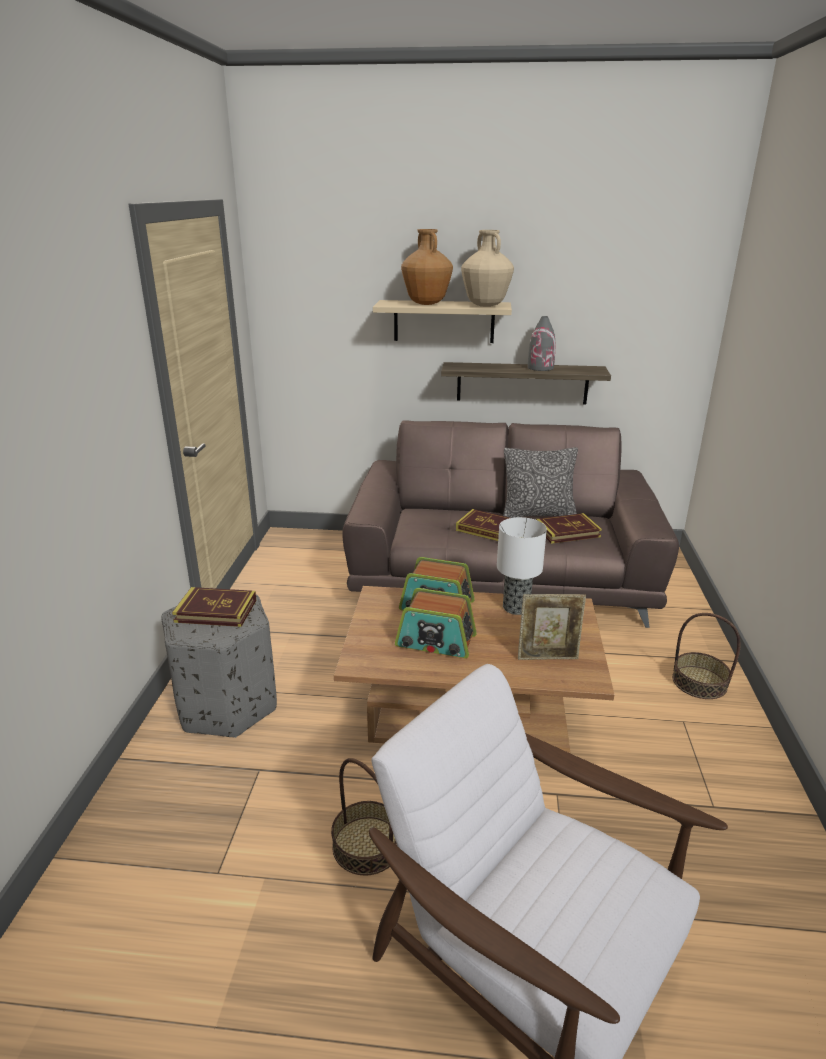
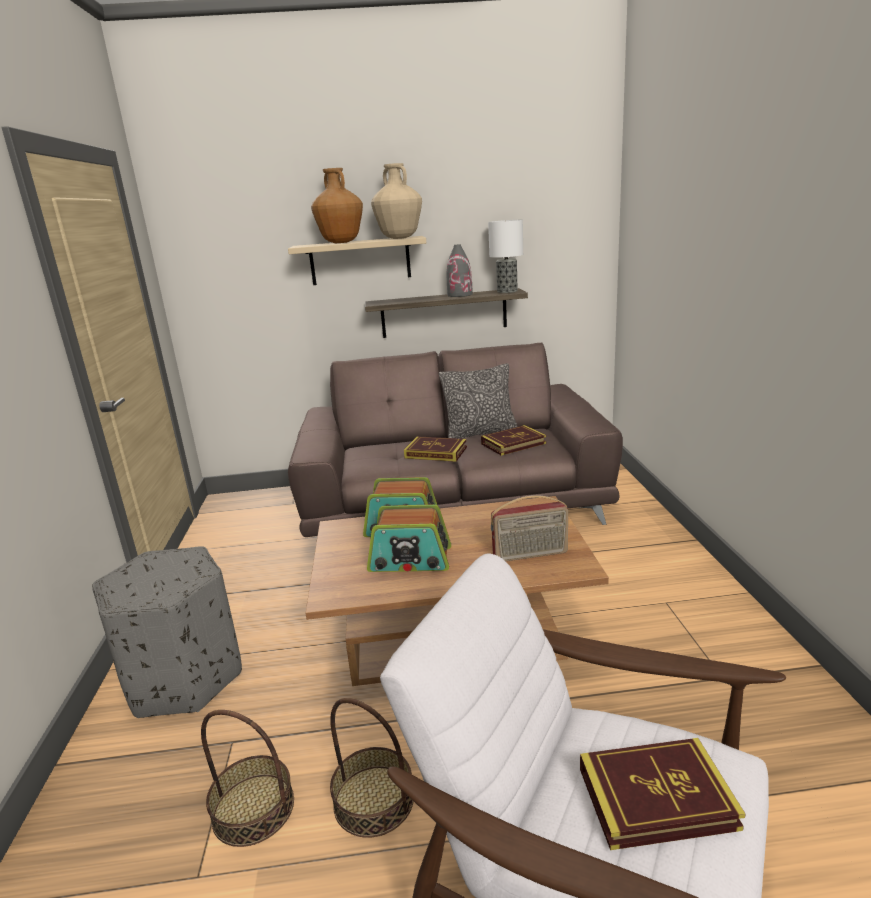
camera: 10 degrees left, 5 degrees down
book [172,587,257,627] -> book moved to [580,738,745,850]
table lamp [497,517,547,615] -> table lamp moved to [488,219,523,293]
picture frame [518,594,586,660] -> radio [491,495,568,562]
basket [672,613,740,699] -> basket moved to [201,710,294,847]

